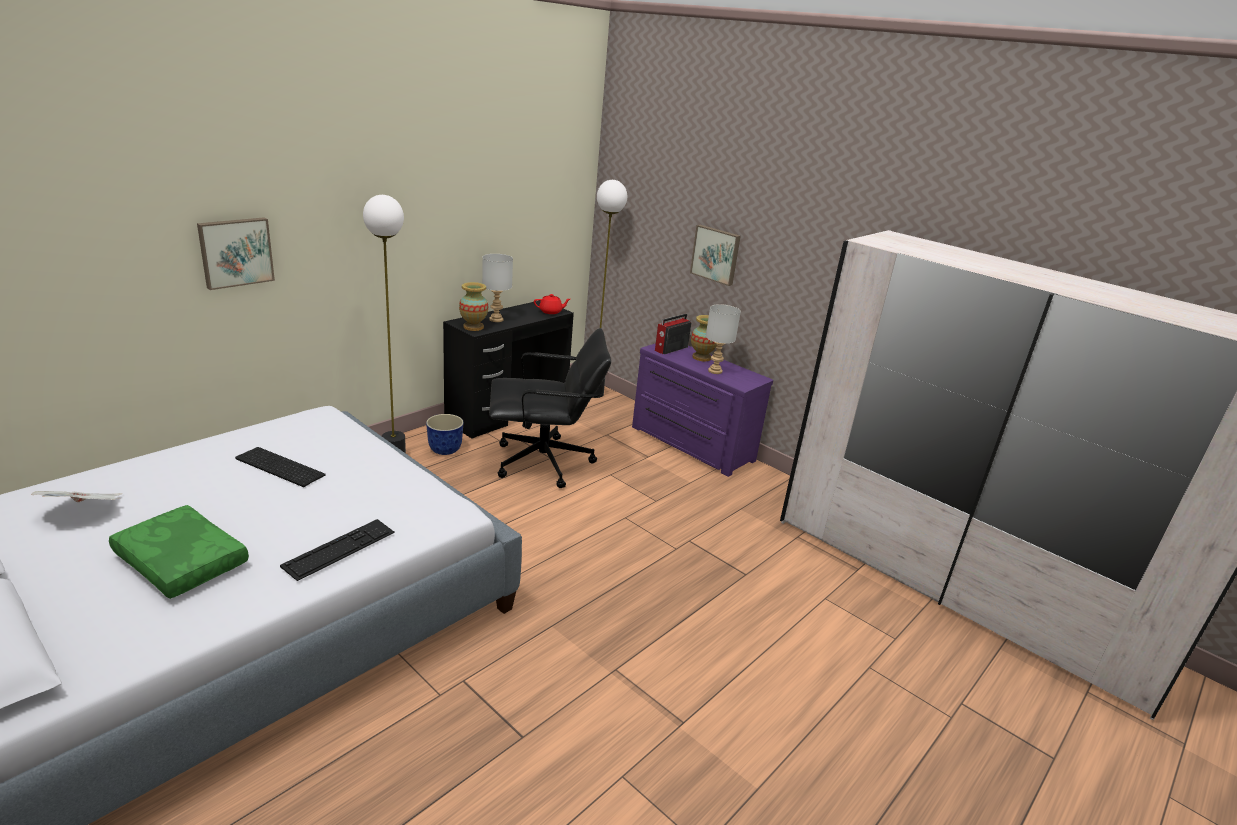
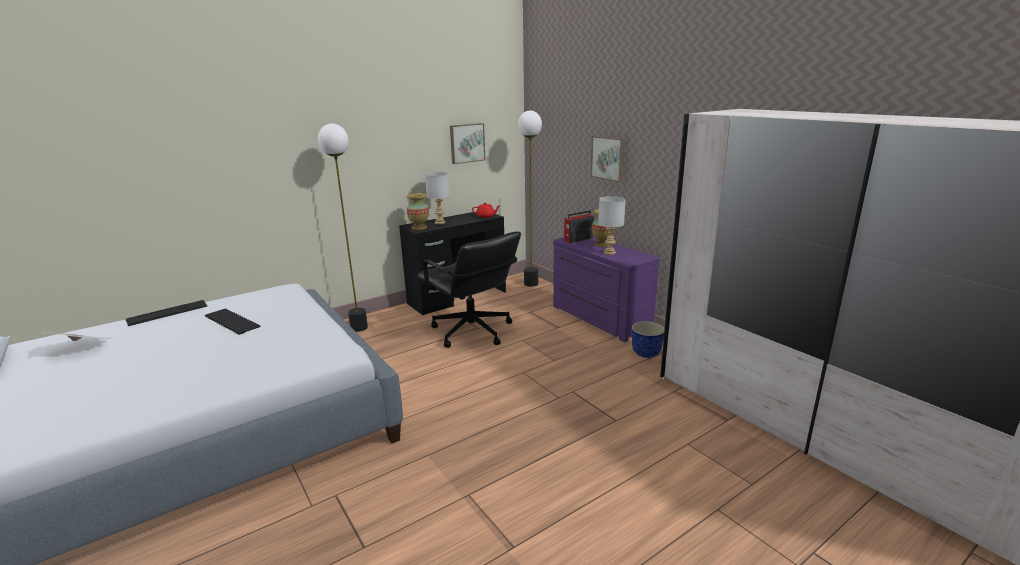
camera: 15 degrees right, 5 degrees down
green pillow [109,505,249,599] -> none
picture [197,217,275,290] -> picture moved to [450,123,485,164]
keyboard [280,519,395,581] -> keyboard moved to [126,300,208,326]
planter [426,414,464,455] -> planter moved to [632,321,665,358]
black office chair [489,328,611,488] -> black office chair turned 45 degrees clockwise [417,232,521,348]

